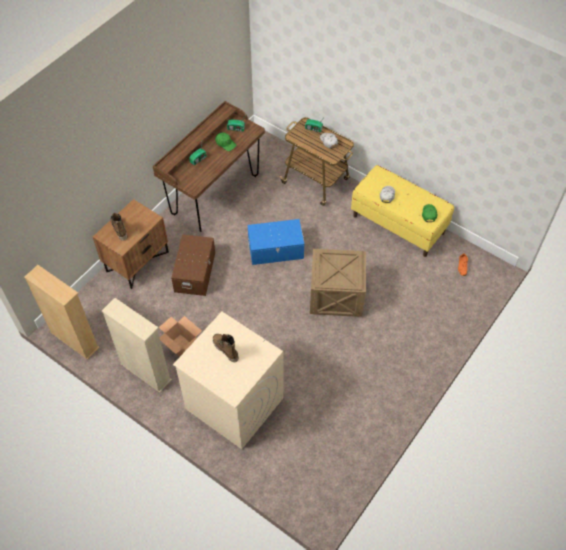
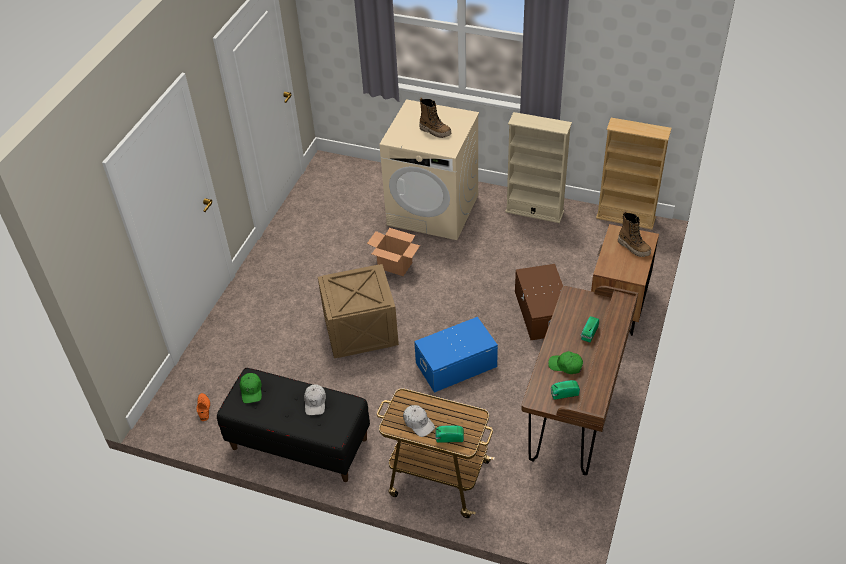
camera: 165 degrees right, 10 degrees down
cardboard box [159,316,202,356] -> cardboard box moved to [367,228,420,276]
yellow bench [351,165,454,257] -> black bench [217,368,370,482]

